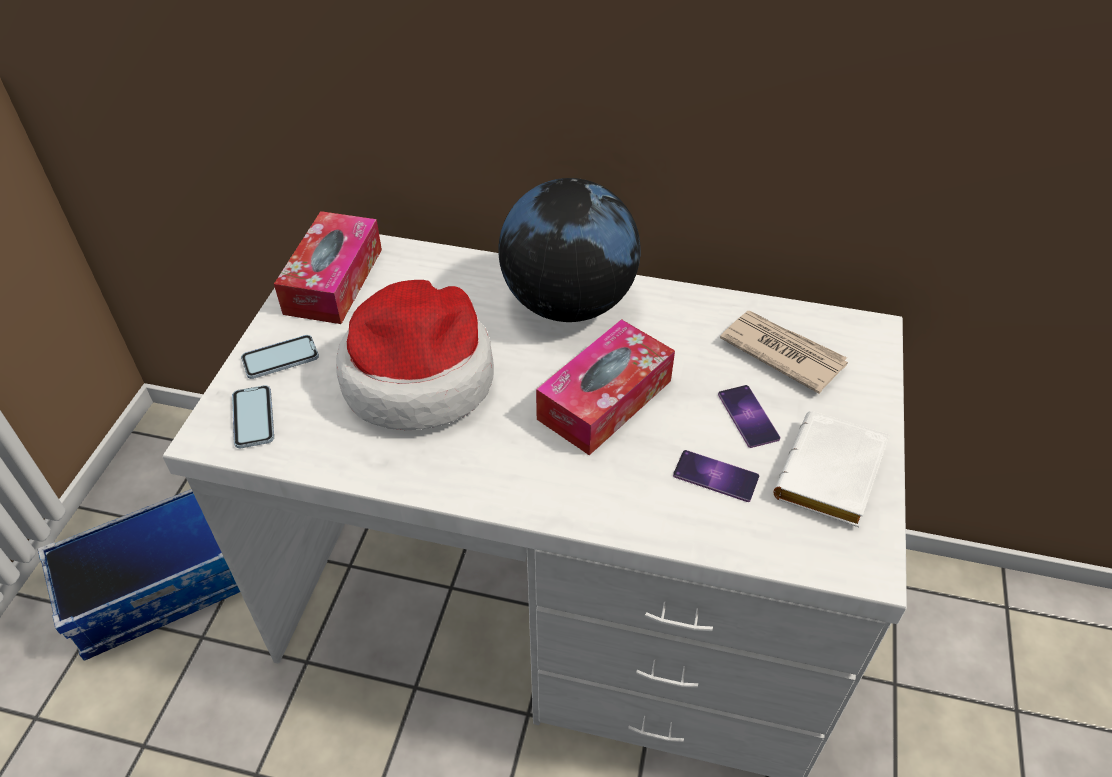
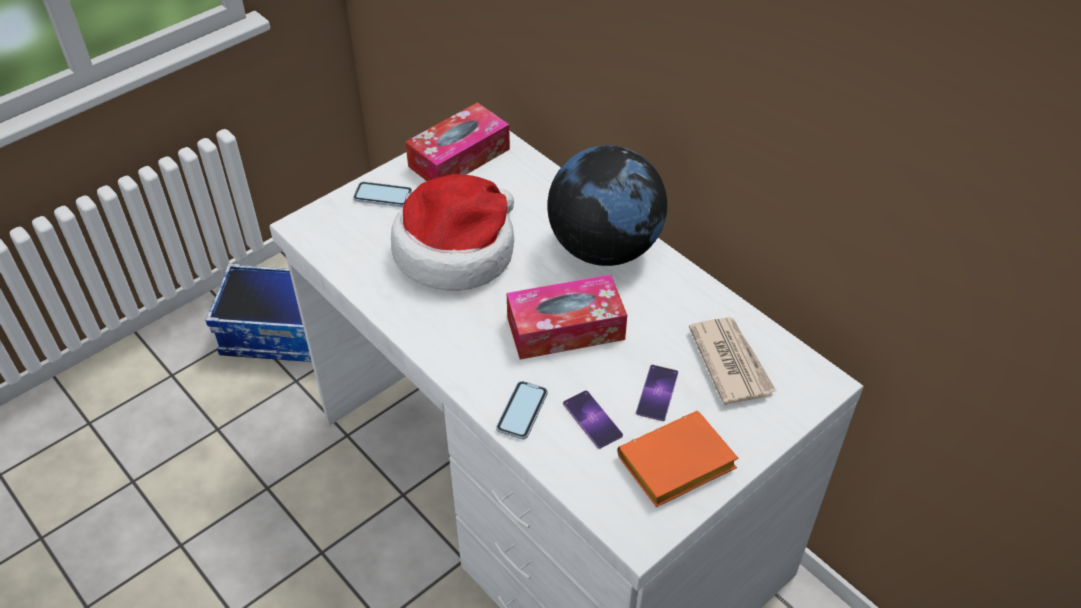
camera: 35 degrees right, 0 degrees up
phone [232,385,274,448] -> phone moved to [496,381,548,440]
white book [773,411,890,527] -> orange book [617,411,738,507]

